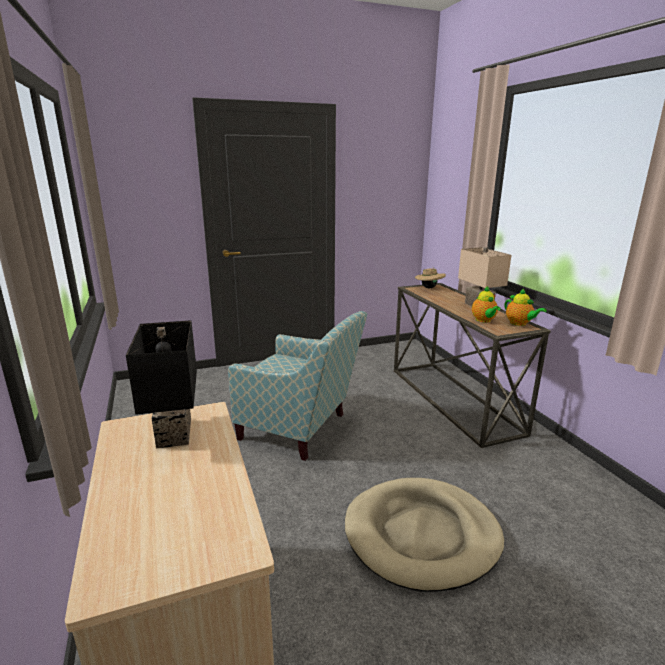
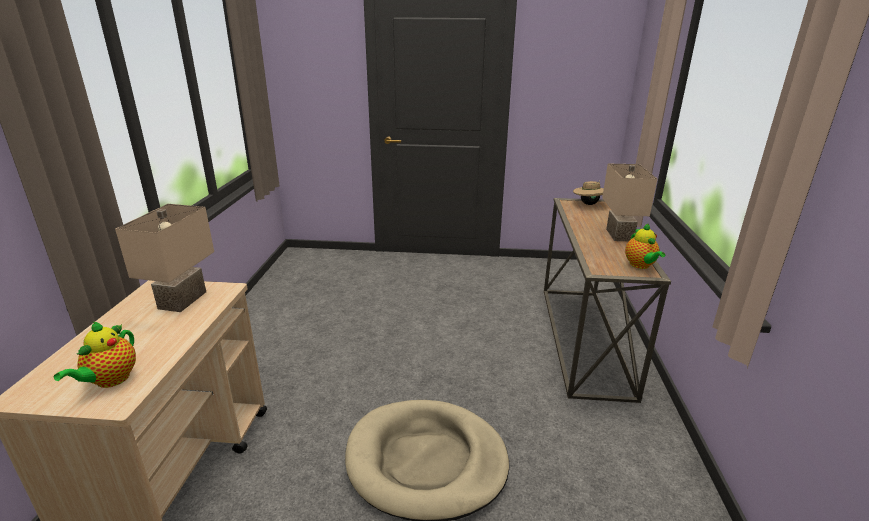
camera: 25 degrees right, 5 degrees up
black table lamp [126,320,197,448] -> beige table lamp [115,204,214,312]
armchair [228,311,367,461] -> none
teapot [472,286,501,323] -> teapot moved to [54,322,136,388]

